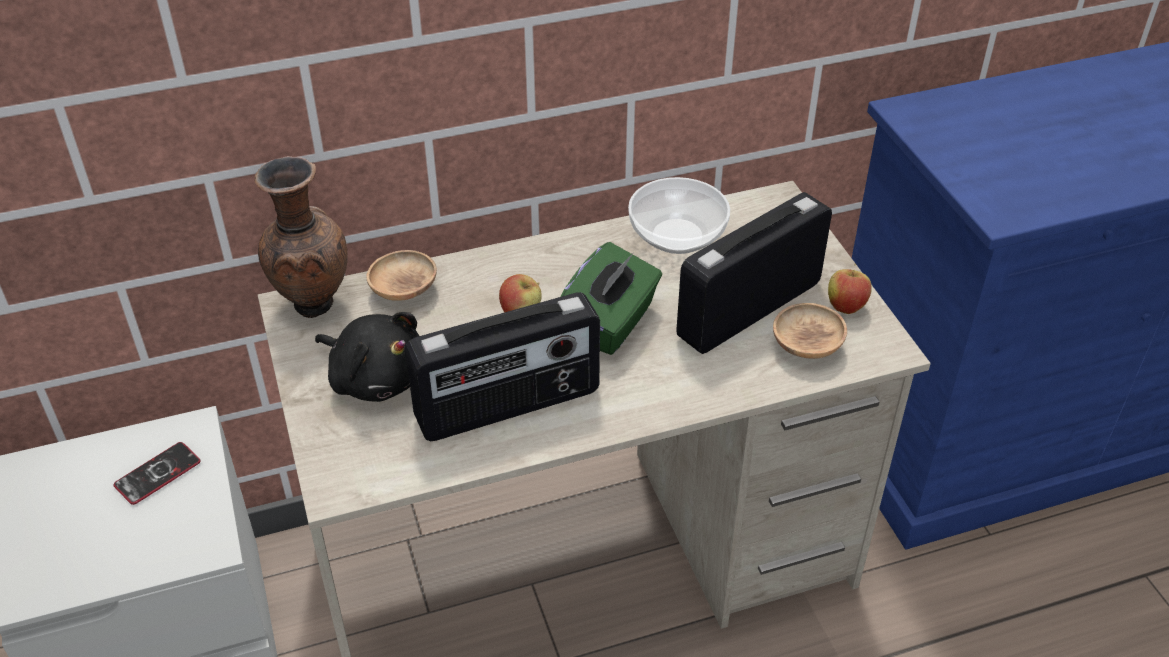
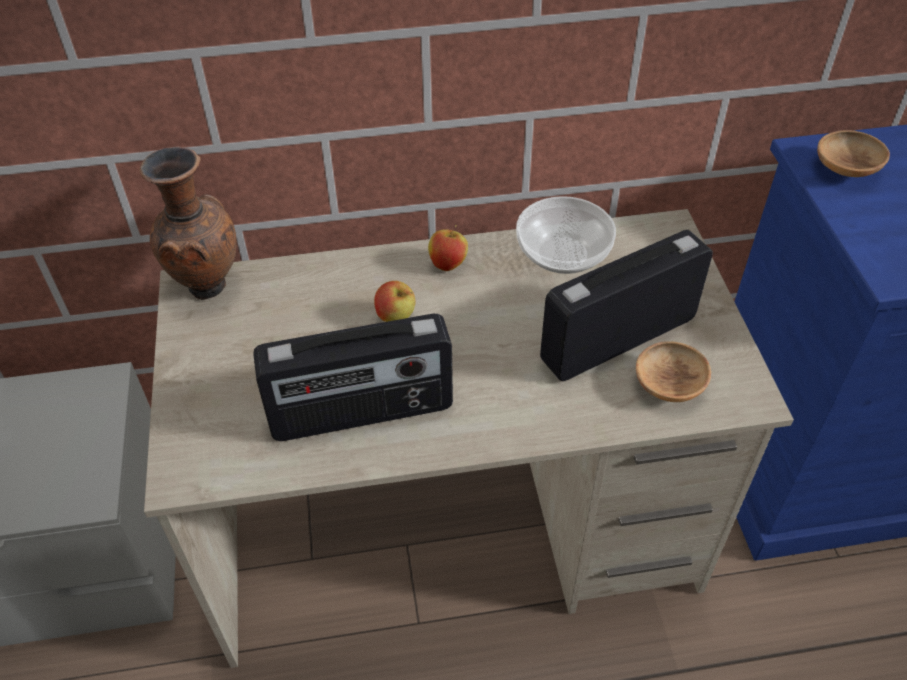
camera: 10 degrees right, 5 degrees up
phone [114,442,201,505] -> none
black plush toy [315,312,419,402] -> none
brown bowl [366,250,437,301] -> brown bowl moved to [817,130,890,177]
green tissue box [560,242,662,355] -> none
apple [828,263,872,314] -> apple moved to [428,225,468,271]

